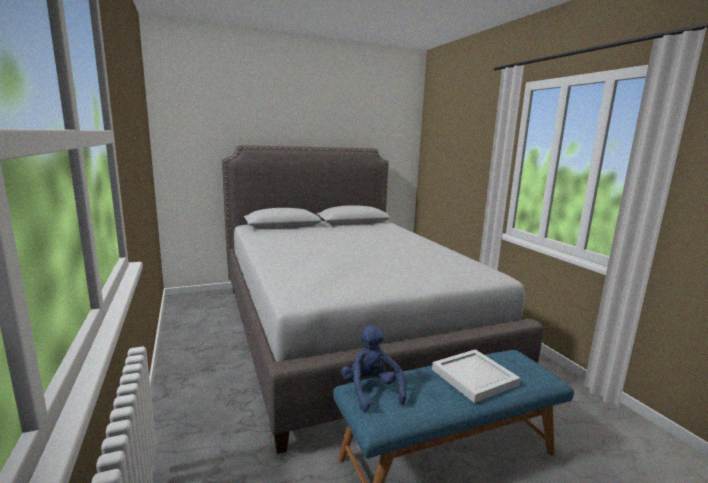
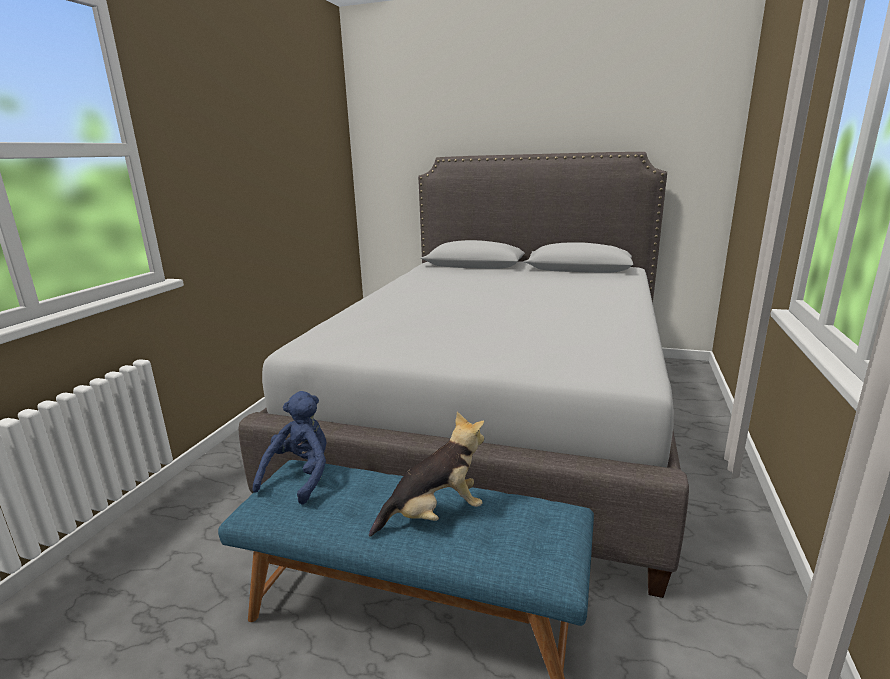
camera: 40 degrees right, 5 degrees up
white tray [432,349,520,403] -> plush toy [369,412,484,537]

